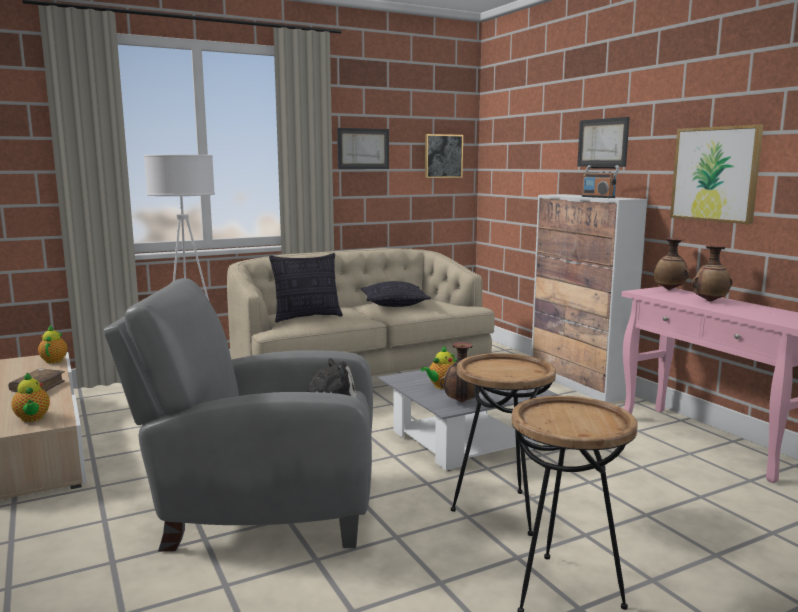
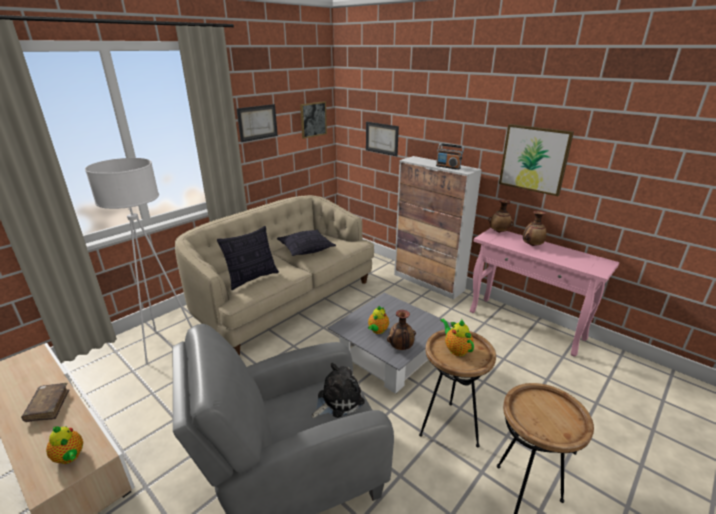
camera: 20 degrees left, 15 degrees up
teapot [38,325,67,363] -> teapot moved to [440,318,474,356]
picture [577,117,629,167] -> picture moved to [366,122,399,156]

